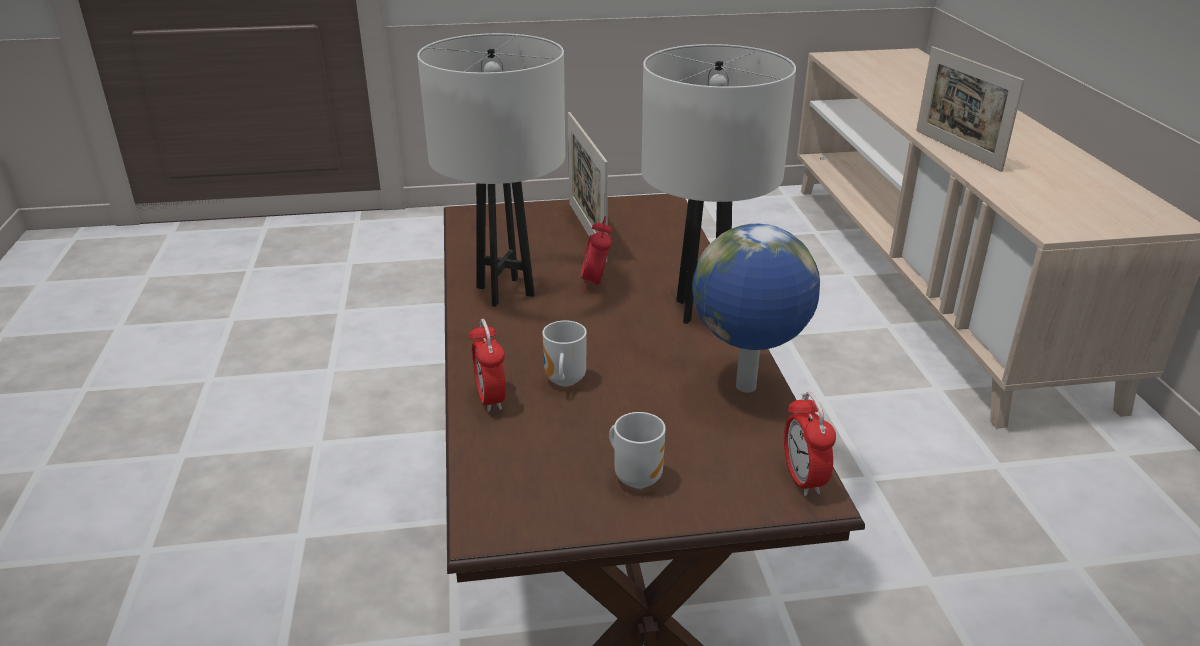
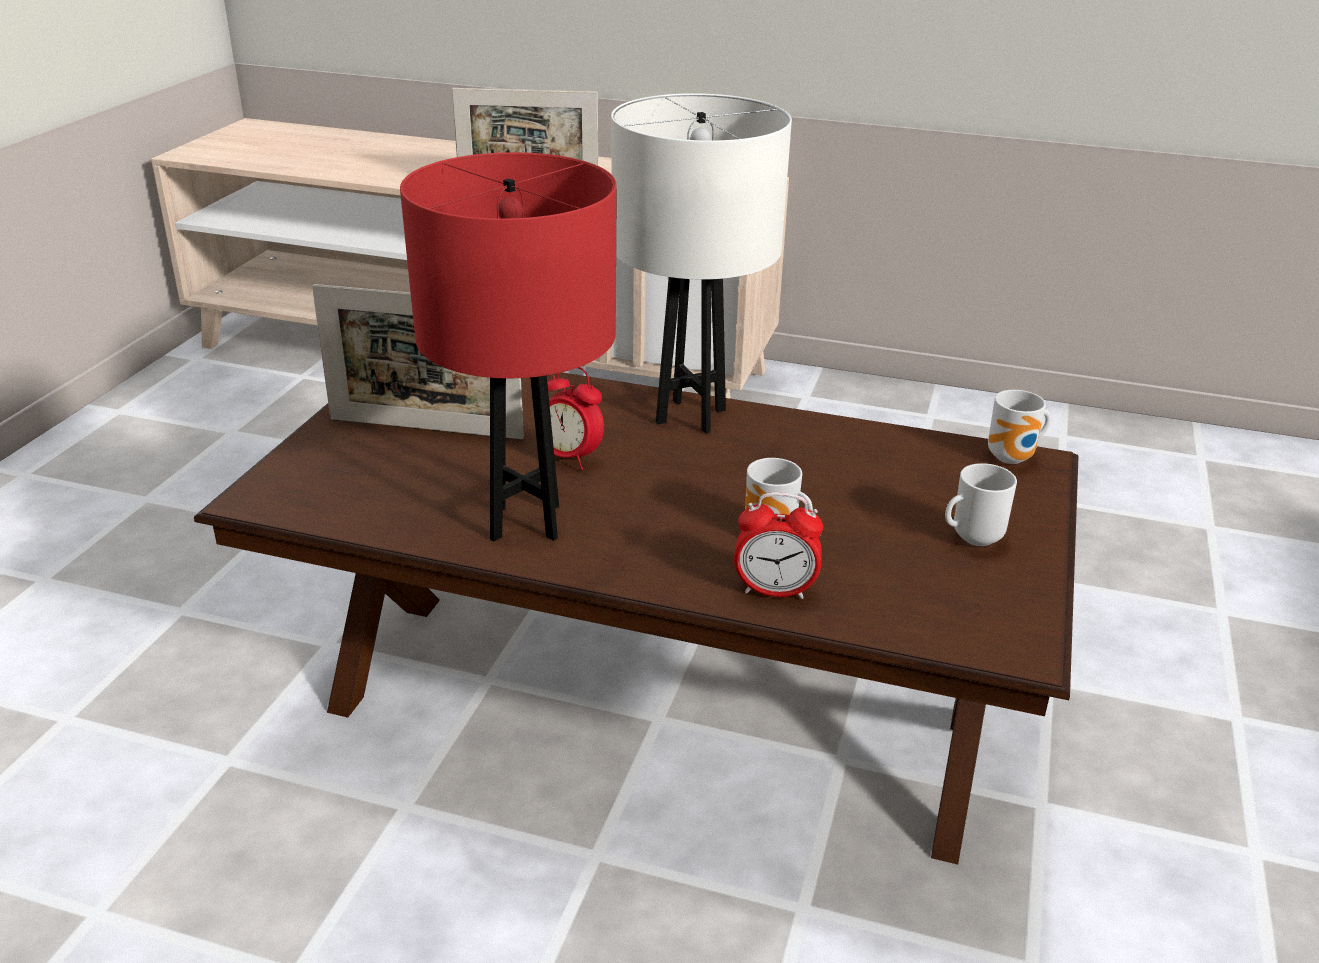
camera: 65 degrees left, 0 degrees up
white table lamp [417,33,565,307] -> red table lamp [400,152,617,542]
globe [692,224,820,393] -> none
alarm clock [784,392,836,496] -> mug [988,390,1051,464]

